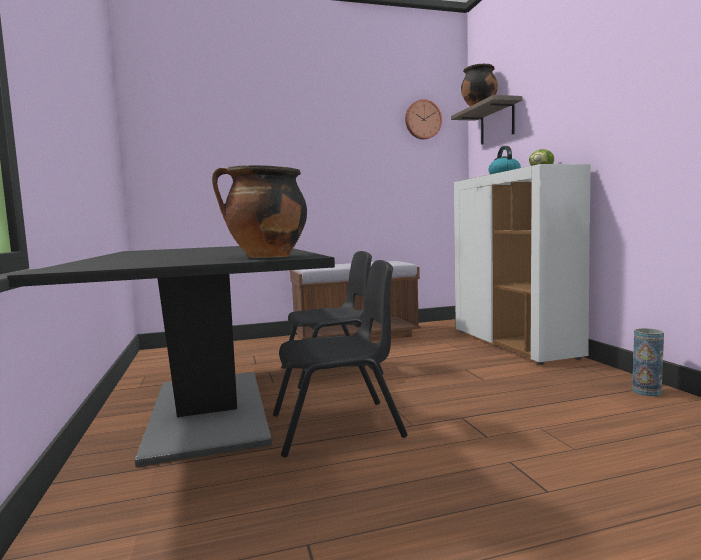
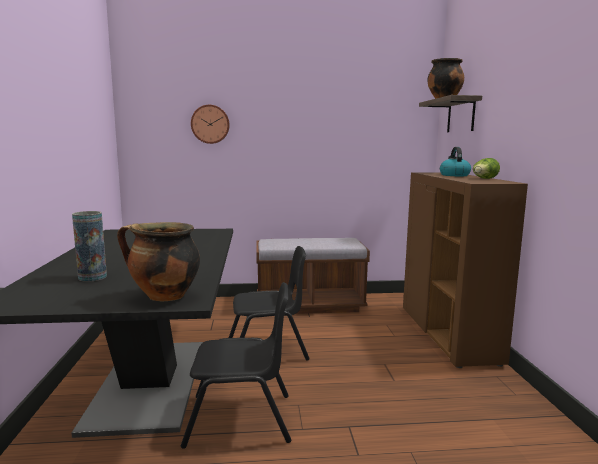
camera: 10 degrees right, 5 degrees up
wall clock [405,99,442,140] -> wall clock moved to [191,105,230,144]
white cabinet [454,164,591,365] -> brown cabinet [403,172,528,368]
vase [632,328,664,396] -> vase moved to [72,211,107,282]

